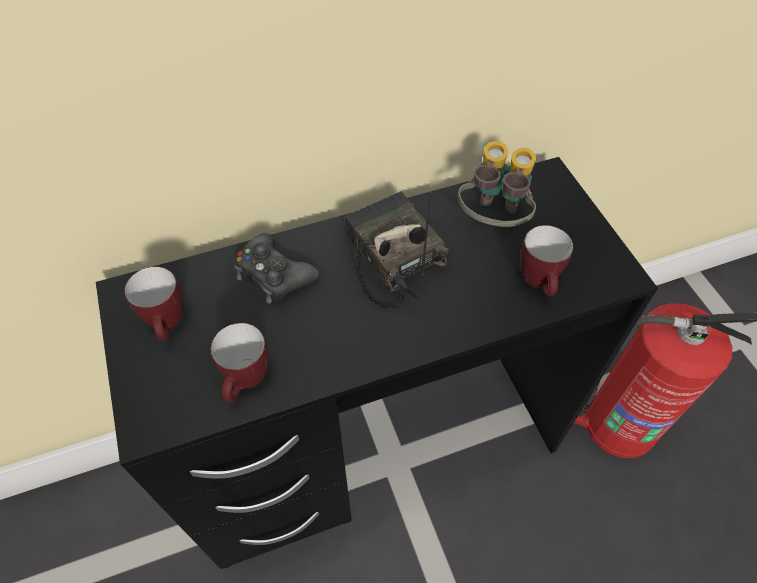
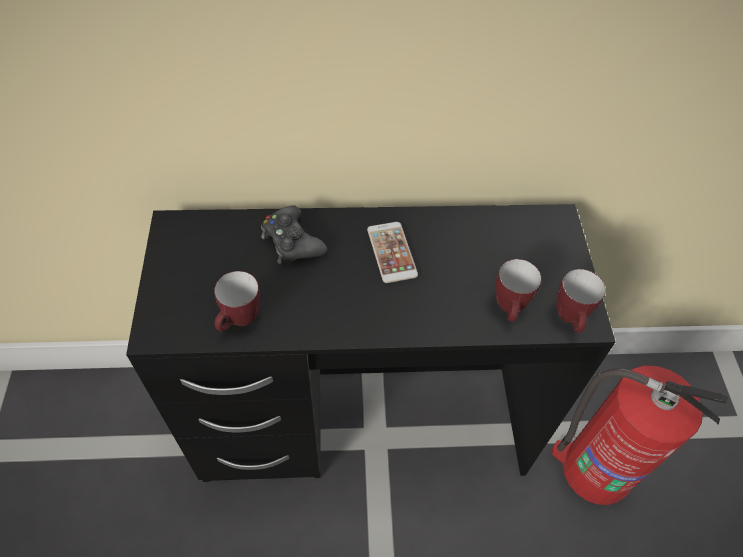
camera: 15 degrees right, 0 degrees up
mug [124,267,183,340] -> mug moved to [556,269,606,332]
radio [345,191,449,308] -> phone [367,222,418,283]
binoculars [458,141,536,227] -> none

